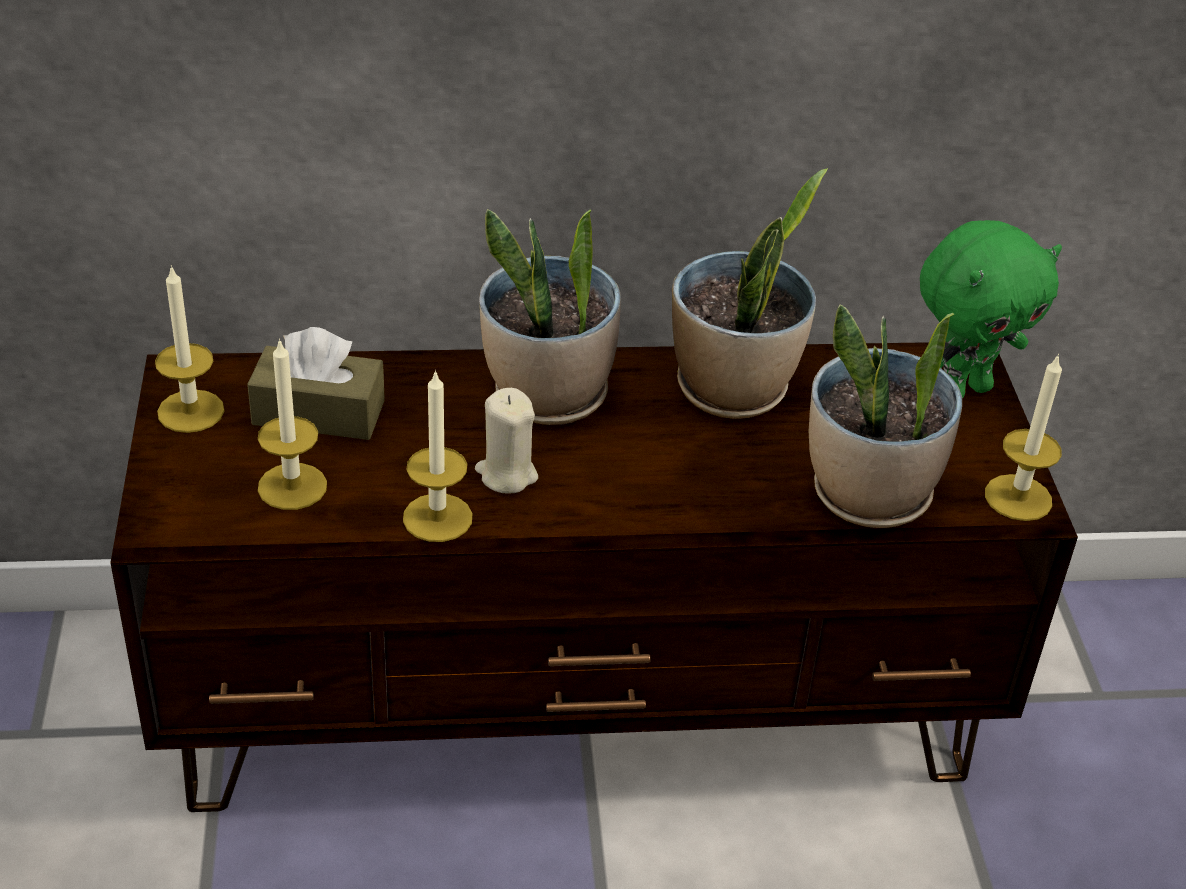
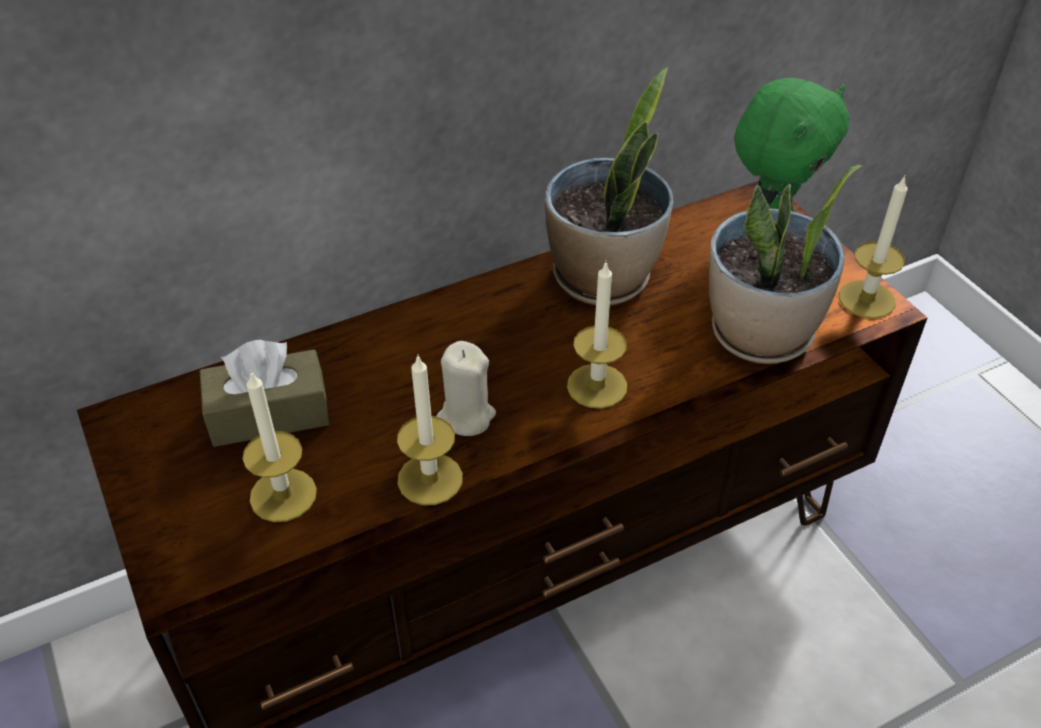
camera: 20 degrees left, 5 degrees up
candle [155,265,224,433] -> candle moved to [567,260,627,409]
potted plant [479,209,621,425] -> none

